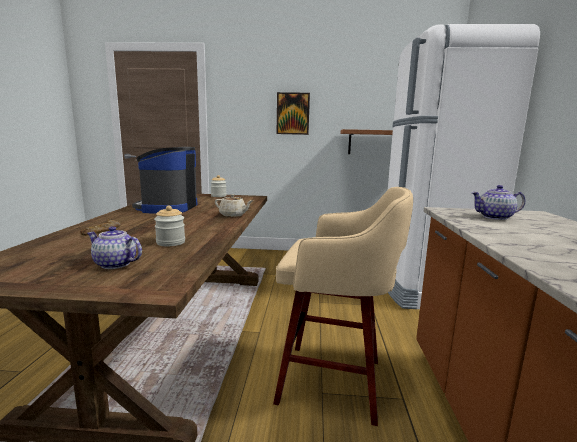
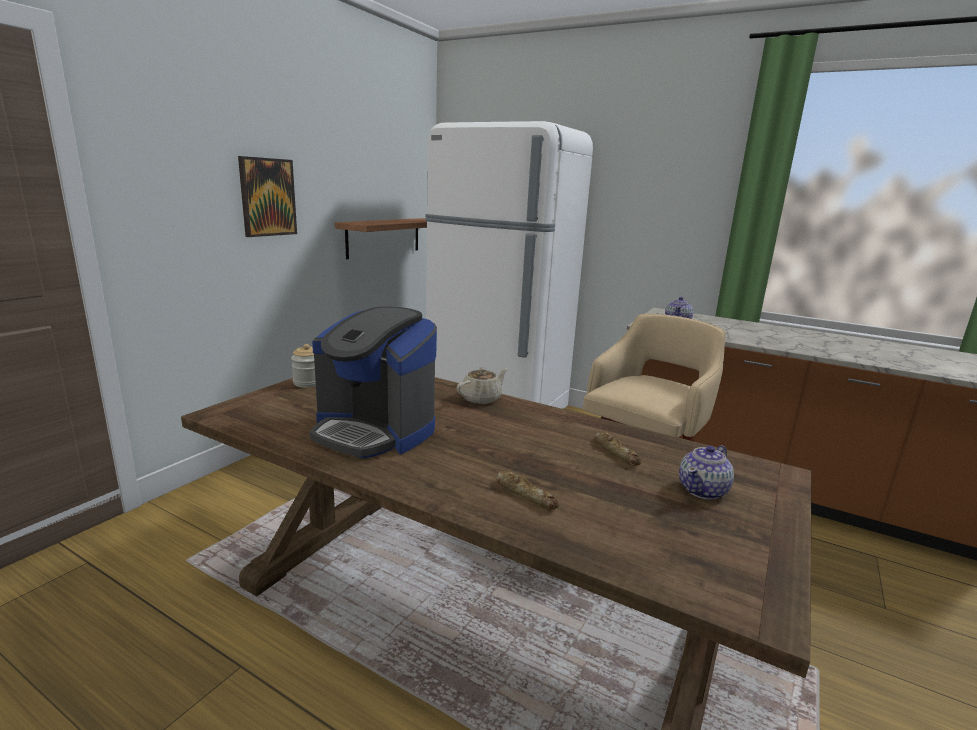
camera: 65 degrees left, 5 degrees up
jar [154,206,185,246] -> bread [594,432,641,466]

